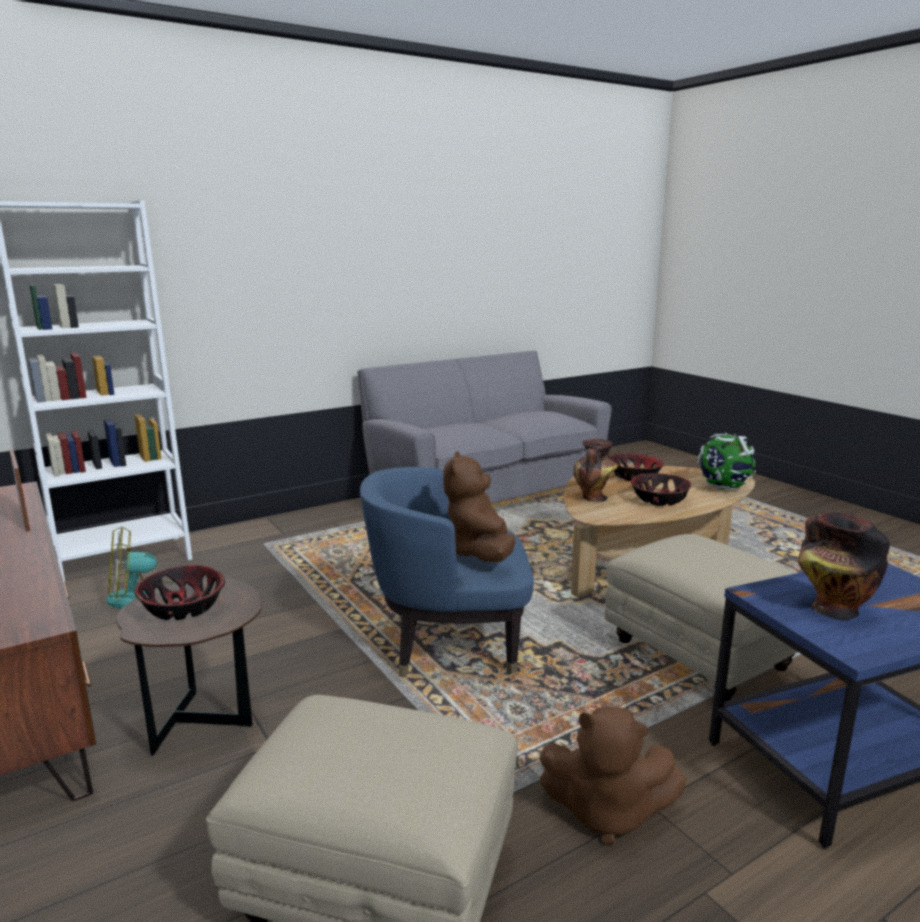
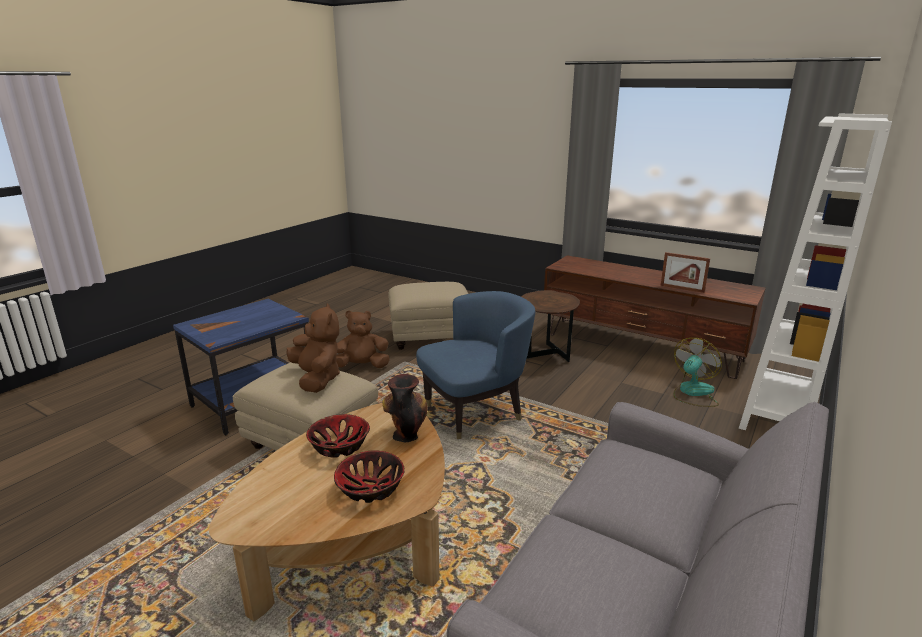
camera: 155 degrees right, 5 degrees up
bowl [134,565,225,620] -> none
brown plush toy [443,451,515,562] -> brown plush toy moved to [287,303,340,393]
globe [697,433,756,490] -> none
vase [798,512,890,621] -> none

